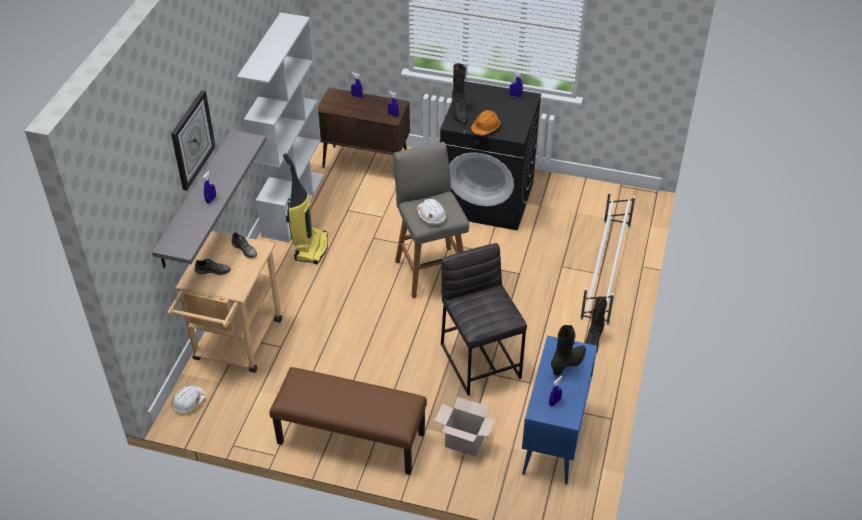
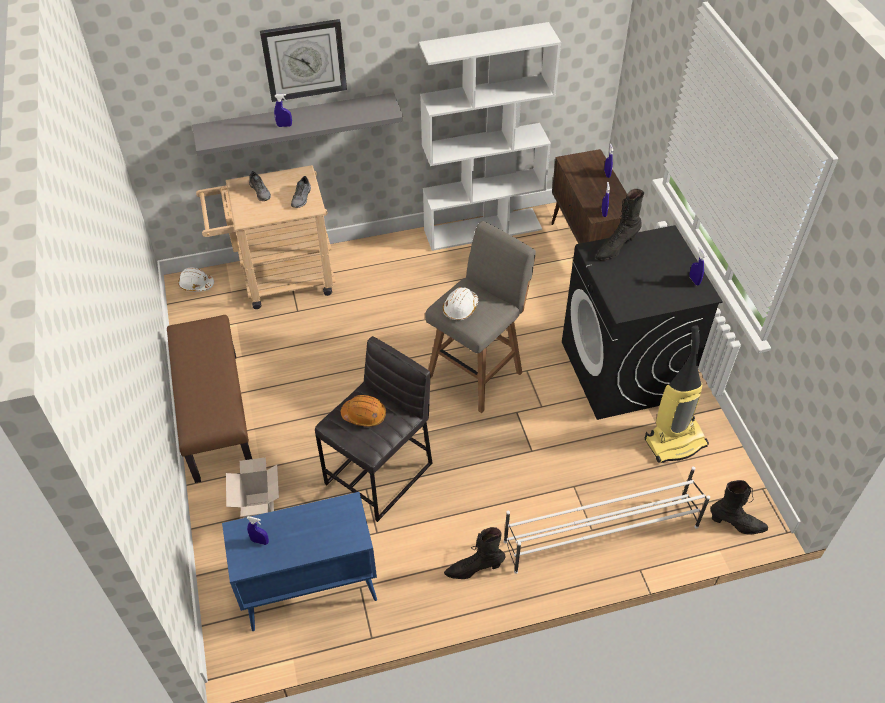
camera: 60 degrees right, 5 degrees up
vacuum cleaner [283,153,328,264] -> vacuum cleaner moved to [645,326,709,463]
orange hard hat [471,110,501,135] -> orange hard hat moved to [341,395,386,427]
black boot [551,325,586,376] -> black boot moved to [710,480,768,535]

